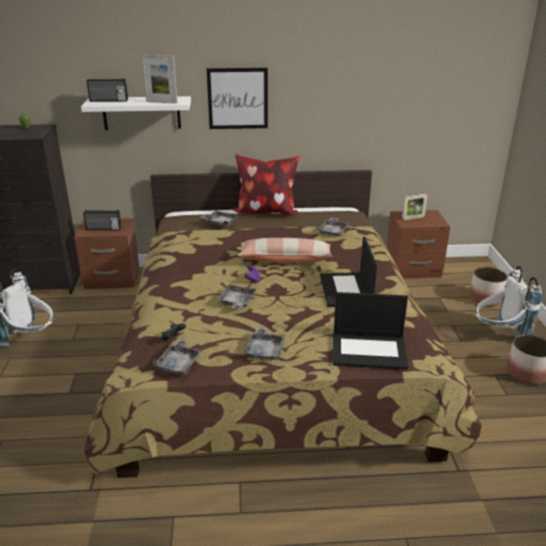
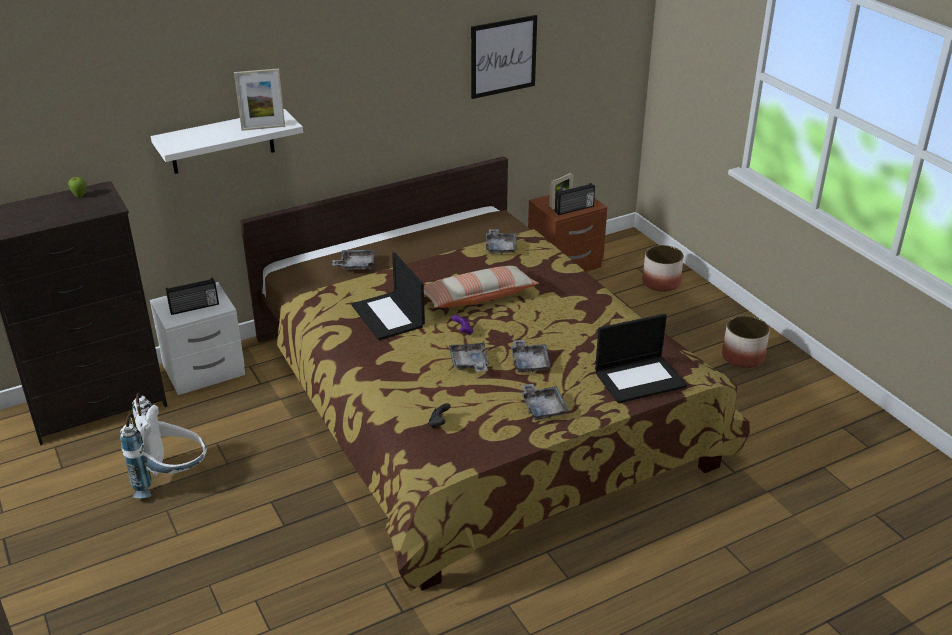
camera: 25 degrees left, 5 degrees up
brown nightstand [74,218,140,289] -> white nightstand [150,282,245,395]
radio [87,79,128,102] -> radio moved to [555,183,595,215]
grey tray [153,339,203,375] -> grey tray moved to [511,340,551,373]
picture [207,68,268,129] -> picture moved to [471,15,537,99]
pillow [233,154,300,214] -> none
laptop [320,237,377,307] -> laptop moved to [352,252,425,340]
white backpack [475,266,542,337] -> none

